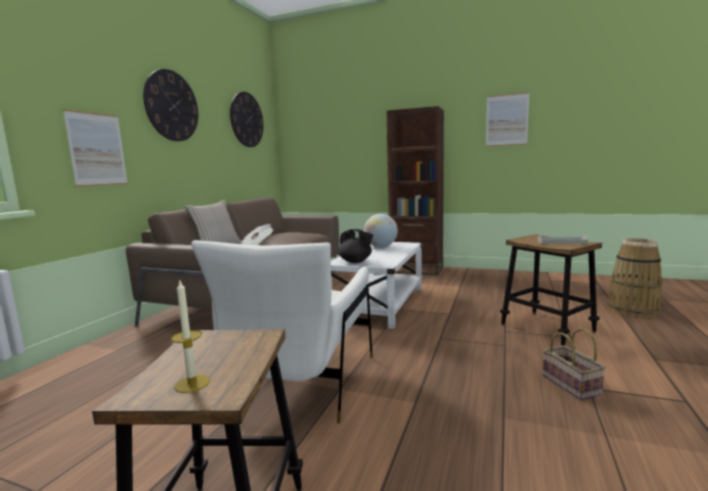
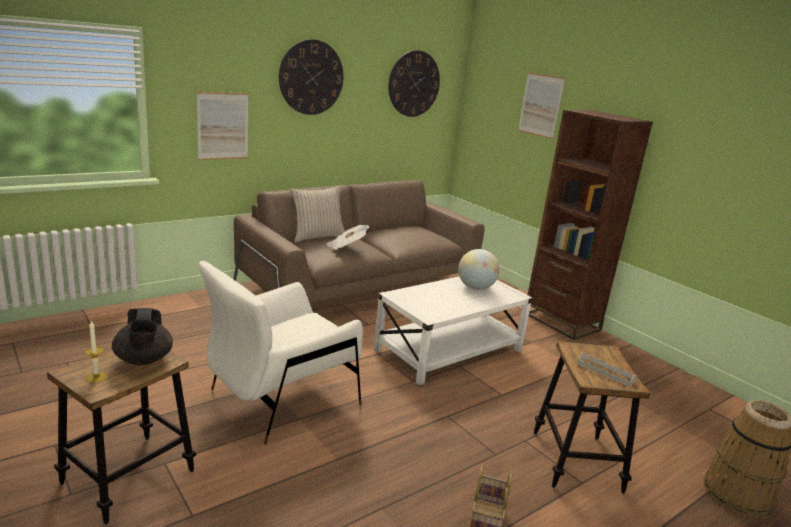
camera: 30 degrees right, 10 degrees up
black teapot [338,229,373,263] -> black teapot moved to [112,308,173,365]
picture [486,92,530,147] -> picture moved to [518,73,565,139]

